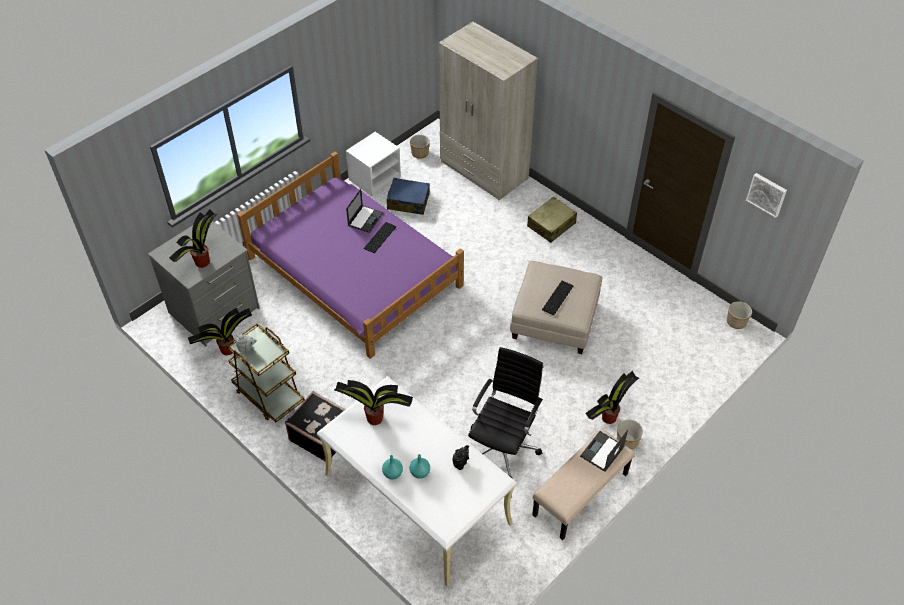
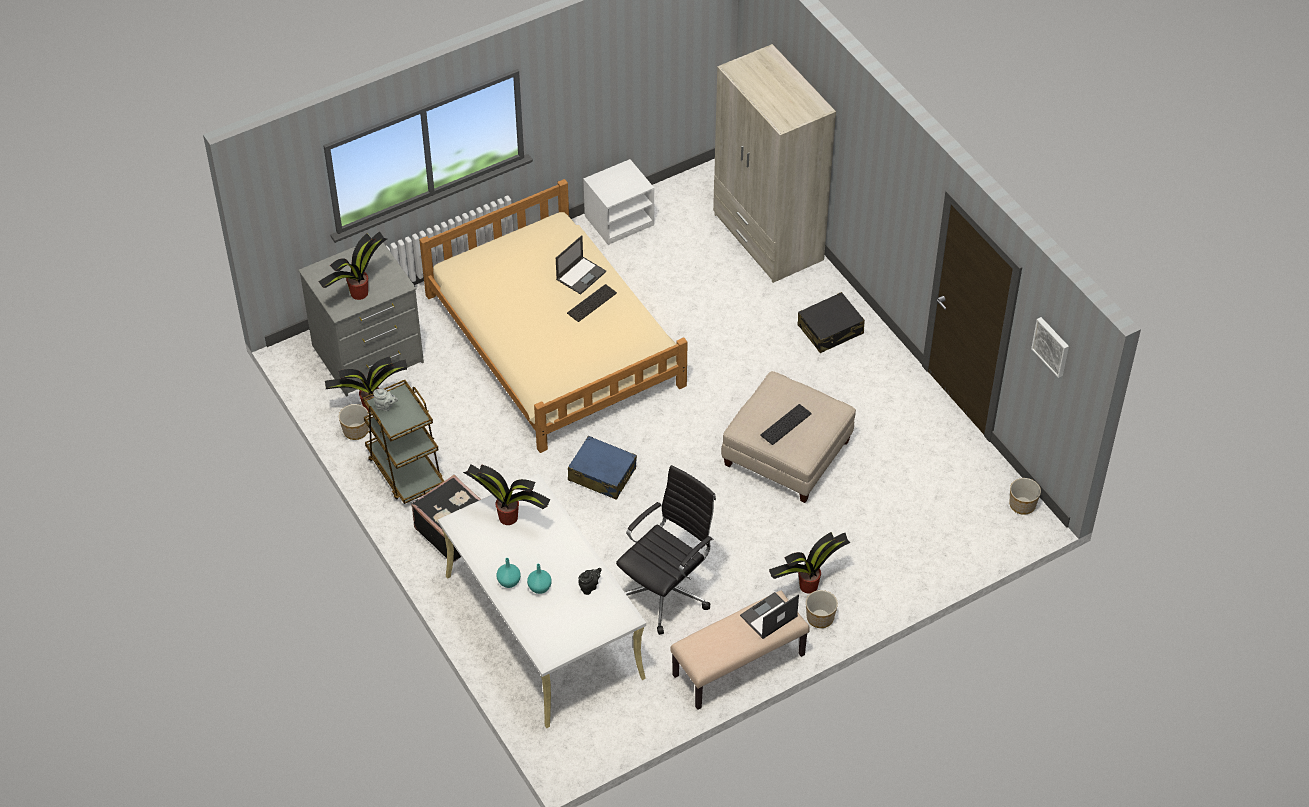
camera: 15 degrees right, 0 degrees up
purple bed [237,151,464,359] -> beige bed [419,179,687,453]
blue suitcase [387,178,430,215] -> blue suitcase moved to [568,436,637,500]
planter [410,135,430,159] -> planter moved to [339,404,369,440]
beige suitcase [527,197,577,243] -> black suitcase [797,292,865,353]

